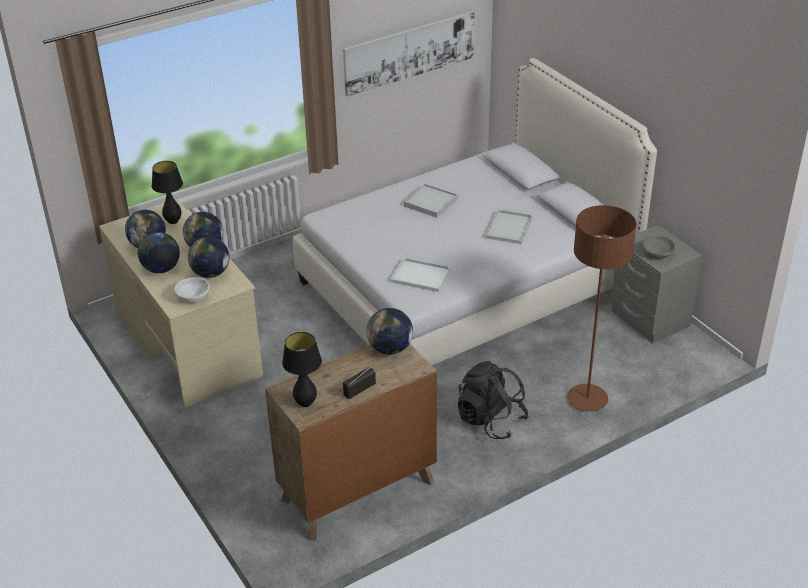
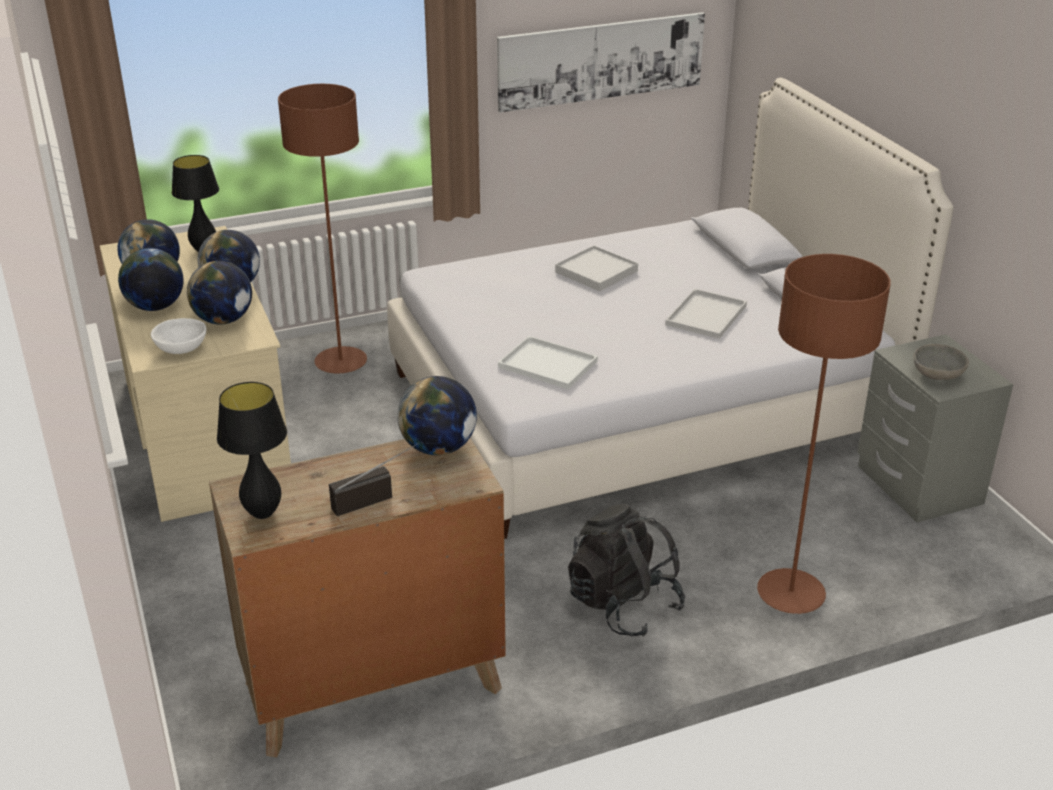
camera: 10 degrees right, 5 degrees down
none -> brown floor lamp [278,84,367,374]

